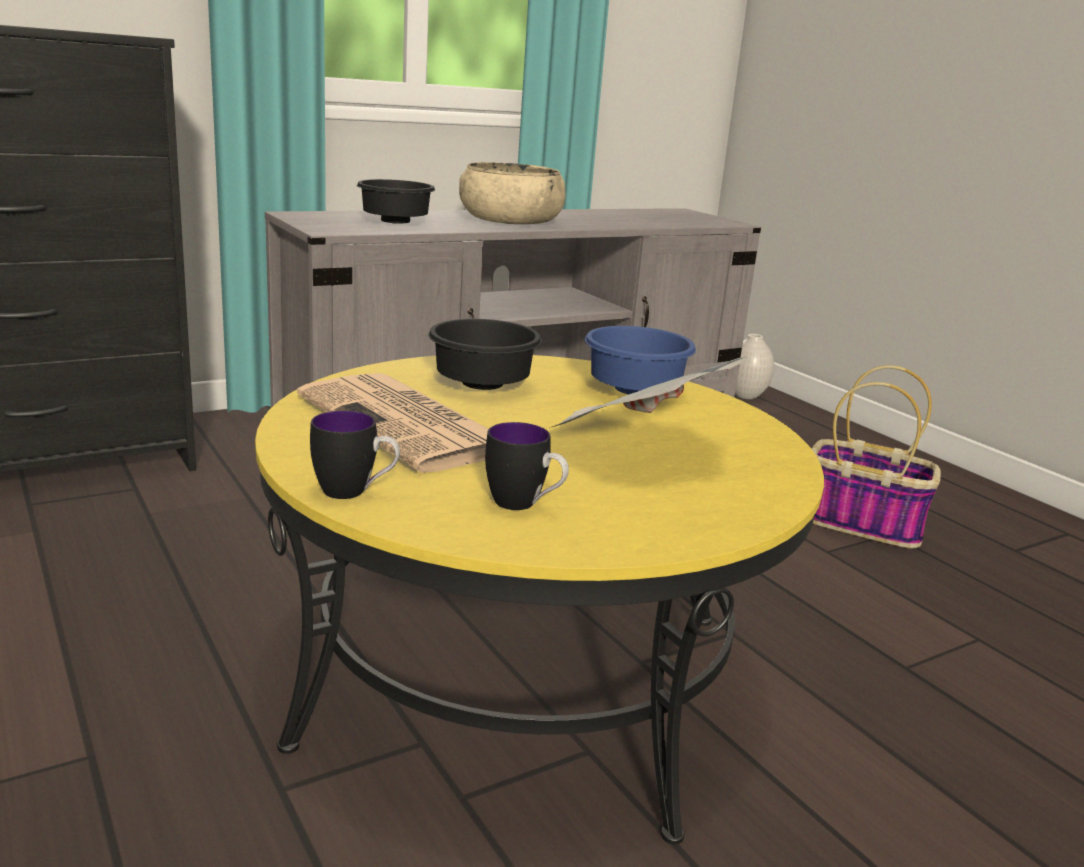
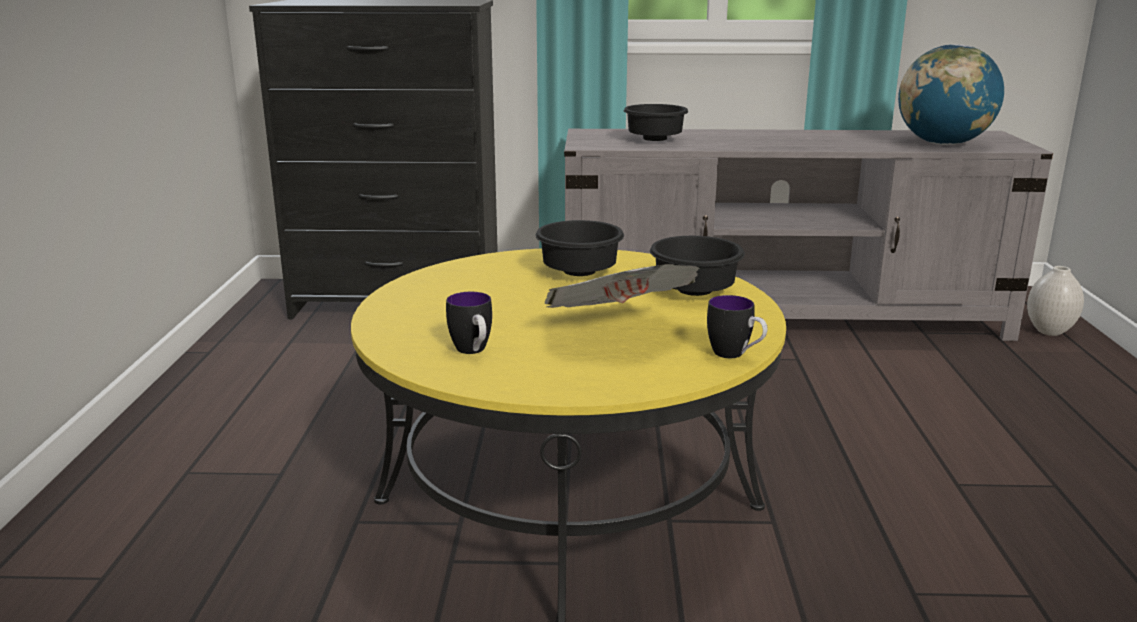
camera: 35 degrees right, 0 degrees up
newspaper [297,373,488,473] -> none
mug [310,411,400,499] -> mug moved to [707,295,768,358]
beige bowl [459,162,565,224] -> none
blue bowl [585,326,696,394] -> black bowl [650,236,745,296]
basket [812,365,941,549] -> none
none -> globe [898,44,1004,145]

